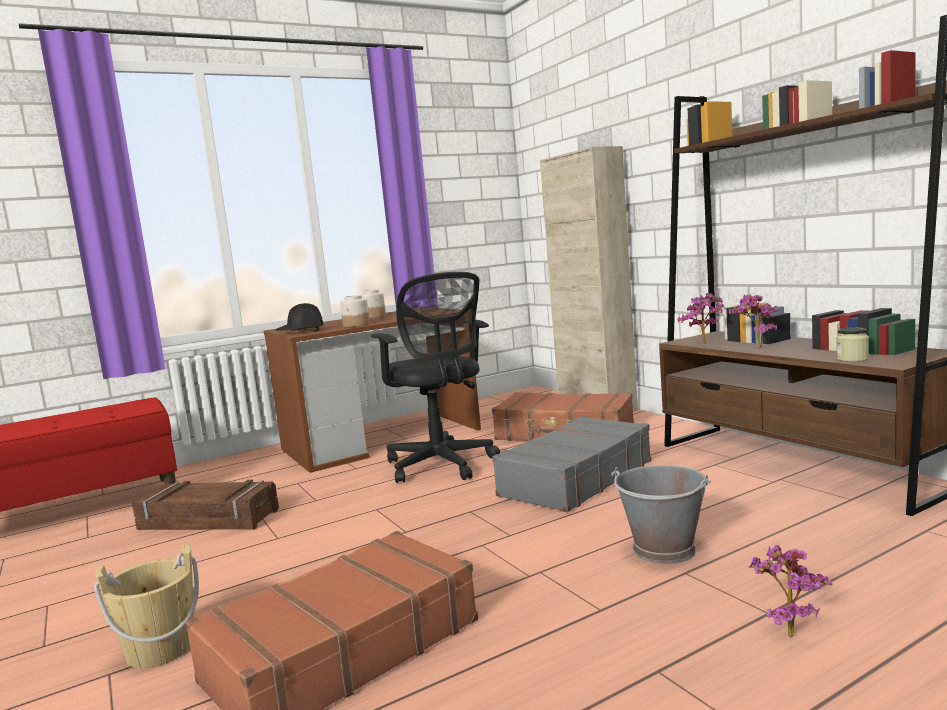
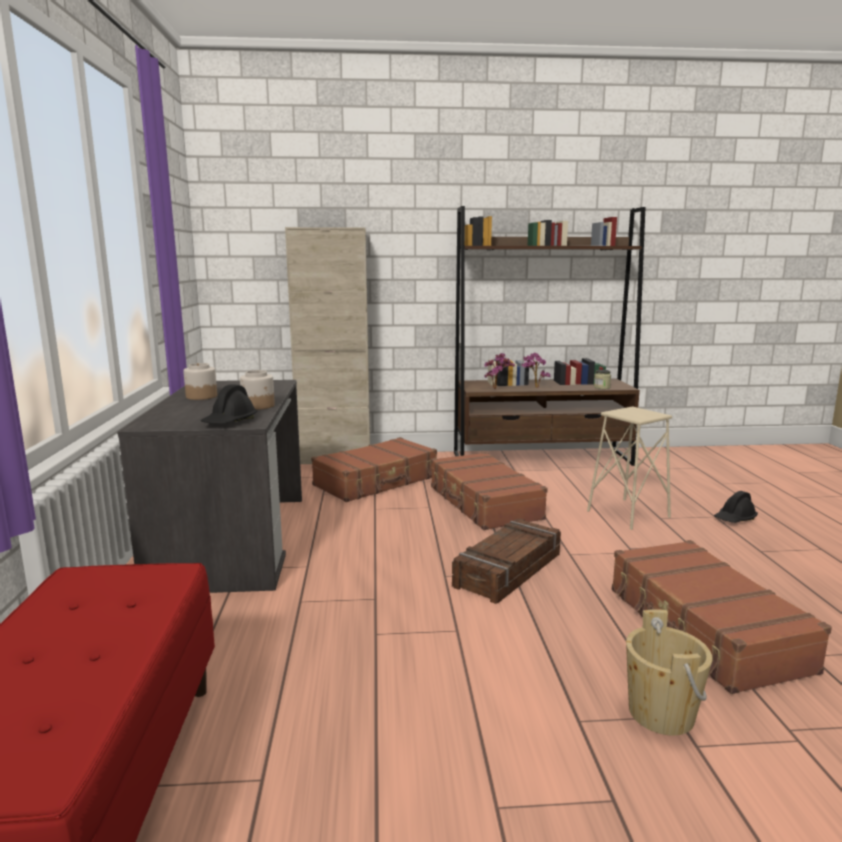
camera: 65 degrees left, 5 degrees up
crate [132,480,279,530] -> crate moved to [452,519,561,604]
brown desk [264,311,481,473] -> grey desk [118,380,302,593]
black office chair [371,272,500,483] -> none
grey suitcase [492,416,652,512] -> brown suitcase [431,452,548,530]
grey bucket [612,465,711,564] -> beige stool [587,406,672,530]
potted plant [749,545,833,638] -> black hard hat [714,491,758,523]

